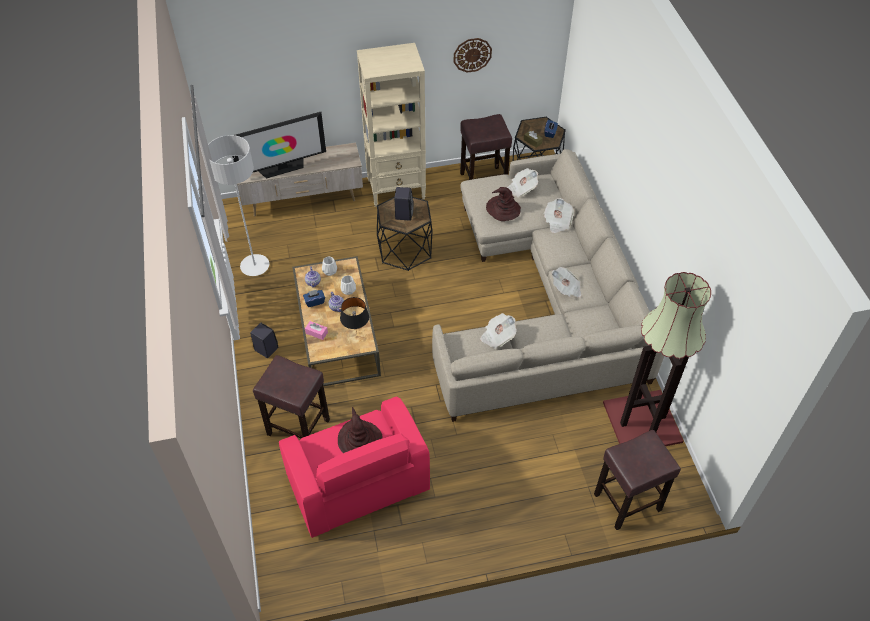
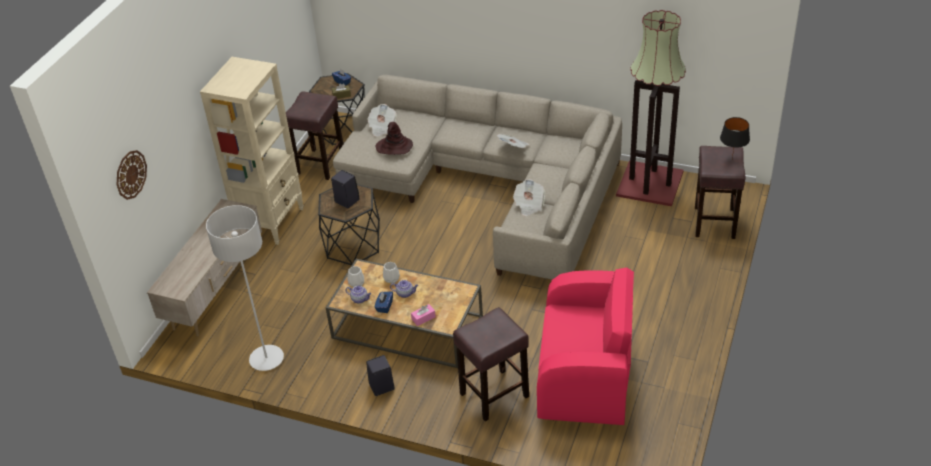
camera: 55 degrees left, 10 degrees down
television [232,112,326,178] -> none
brown hat [338,407,383,453] -> none
black table lamp [340,297,369,334] -> black table lamp moved to [720,117,750,159]
wall clock [454,38,492,73] -> wall clock moved to [116,150,147,200]
newspaper [544,198,574,233] -> none

